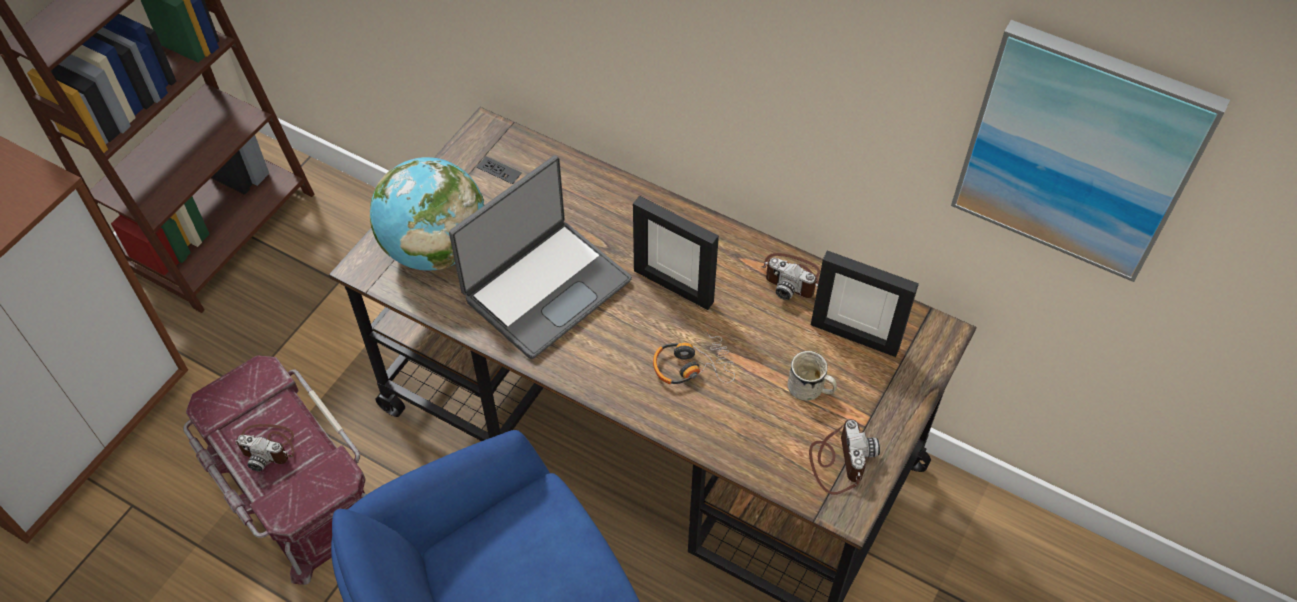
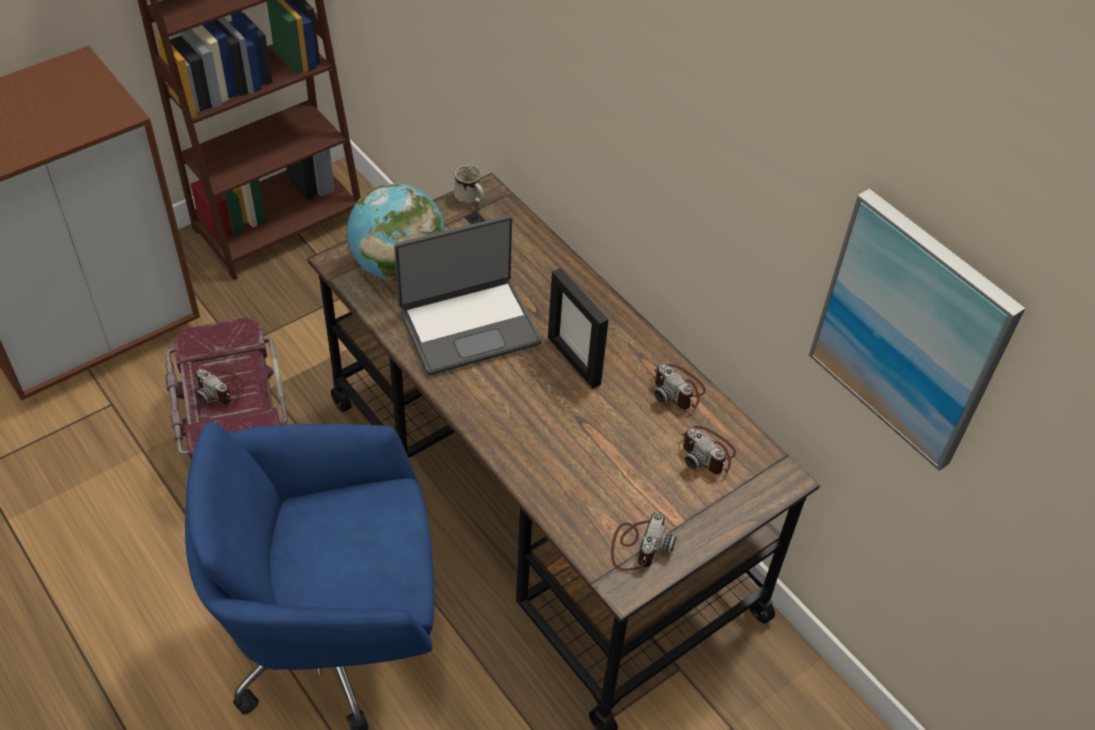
camera: 20 degrees right, 5 degrees down
headphones [653,329,735,384] -> none
white mug [787,351,837,400] -> white mug moved to [454,164,484,204]
picture frame [811,250,919,357] -> camera [681,426,736,474]

